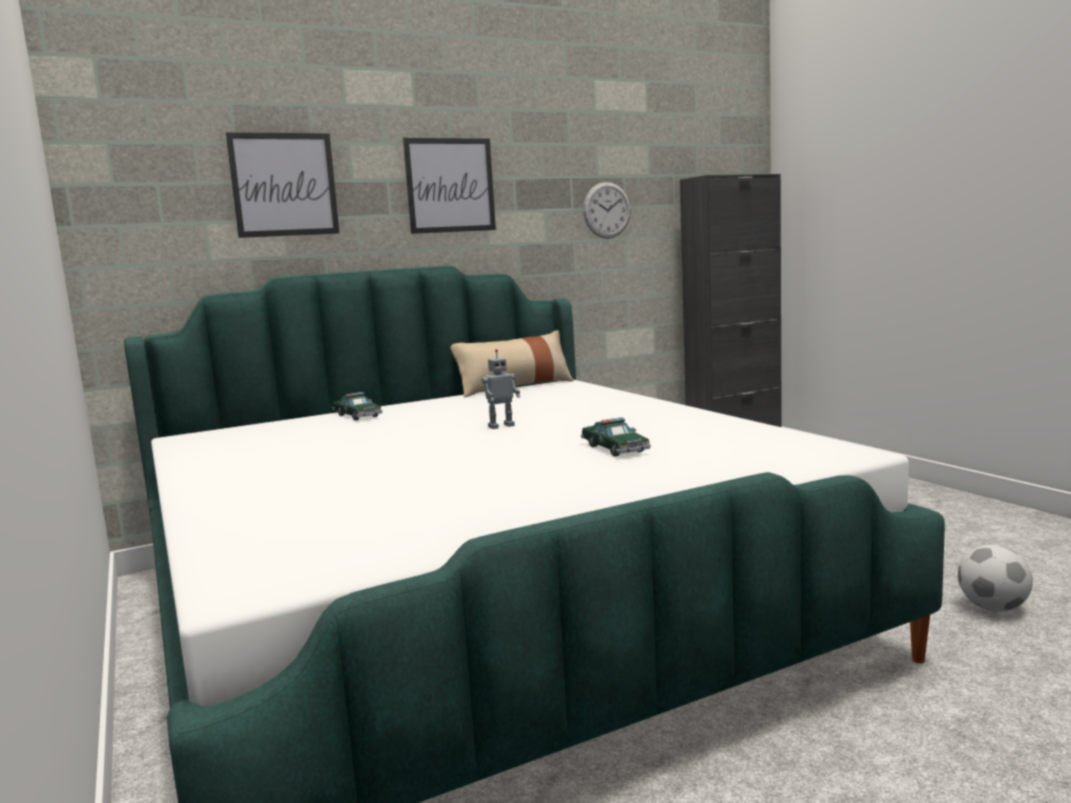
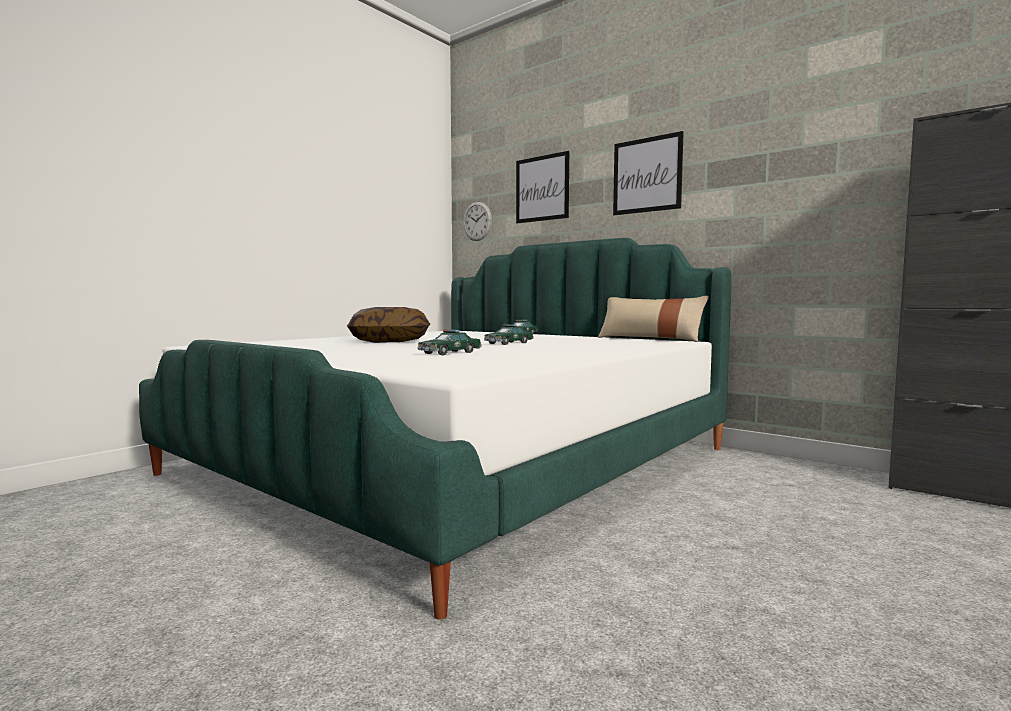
camera: 65 degrees right, 5 degrees down
toy robot [482,349,520,429] -> toy car [484,324,533,345]
wall clock [583,182,631,239] -> wall clock moved to [463,202,492,241]
football [958,545,1033,611] -> none
none -> pillow [347,307,430,343]

